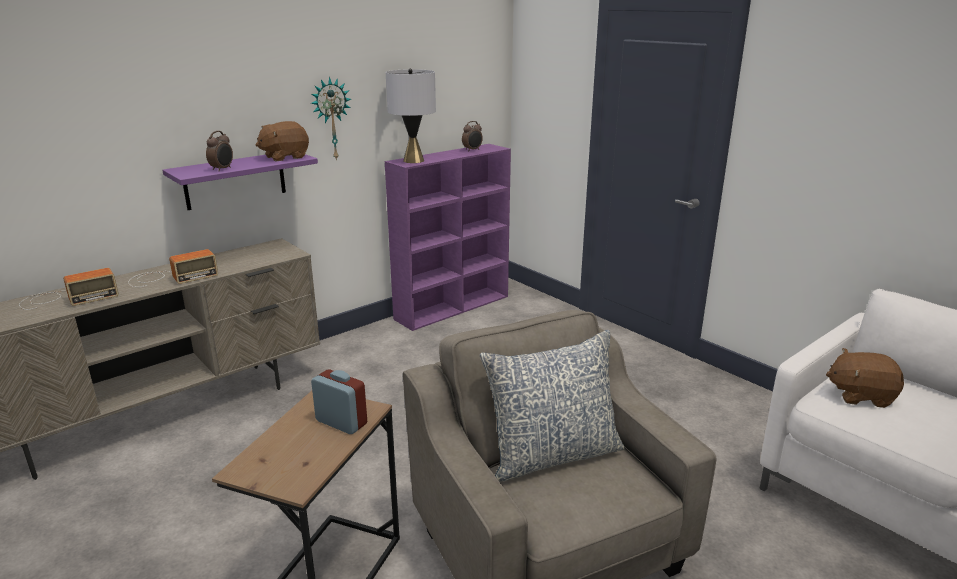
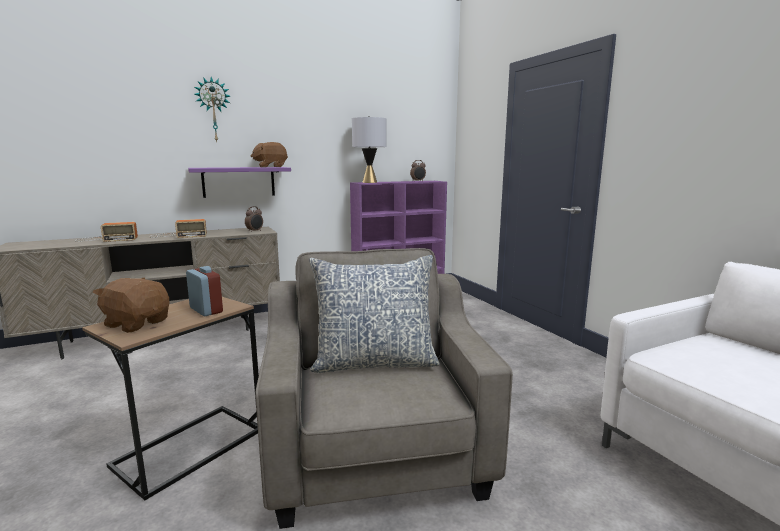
camera: 15 degrees right, 10 degrees down
alarm clock [206,131,233,171] -> alarm clock moved to [245,206,263,232]
wall clock [311,77,351,161] -> wall clock moved to [194,77,230,142]
brown plush toy [826,348,904,408] -> brown plush toy moved to [93,278,169,333]

